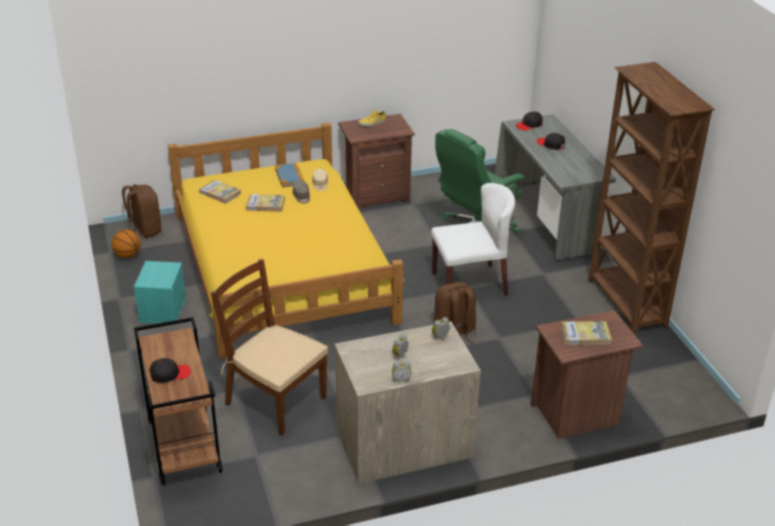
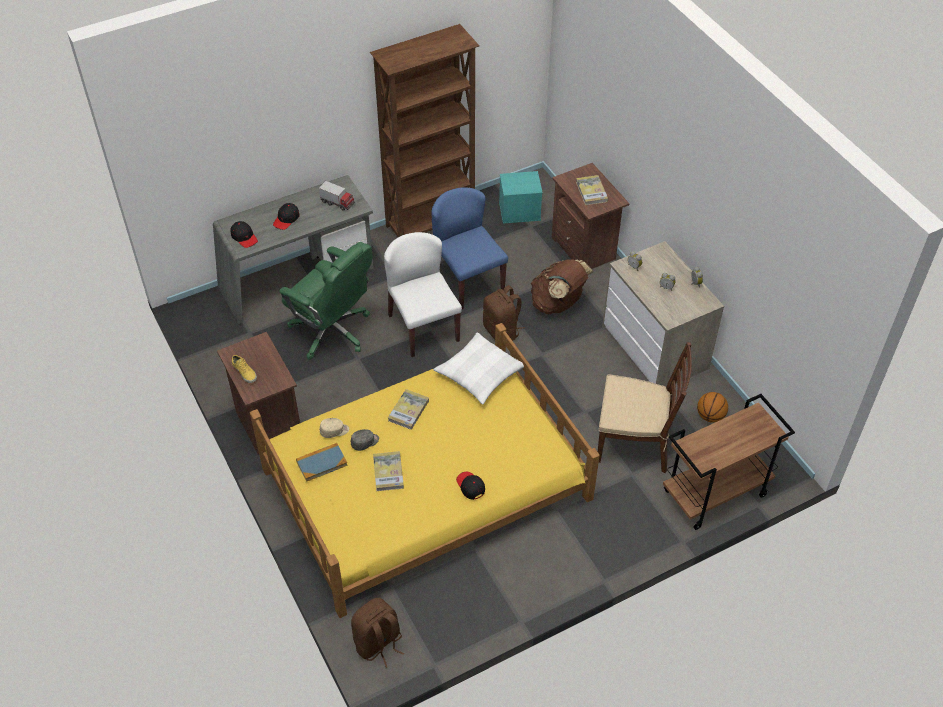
camera: 100 degrees left, 15 degrees up
basketball [111,230,141,258] -> basketball moved to [697,392,728,423]
turquoise storage box [134,261,186,323] -> turquoise storage box moved to [499,171,543,224]
black cap [149,358,191,383] -> black cap moved to [456,472,485,500]
book [199,179,241,204] -> book moved to [388,389,429,430]
brown chair [211,259,328,435] -> brown chair turned 105 degrees counterclockwise [598,342,692,473]
none -> toy truck [319,181,355,211]
none -> blue chair [432,187,508,309]
none -> white pillow [433,332,524,405]
none -> brown backpack [531,259,593,314]

